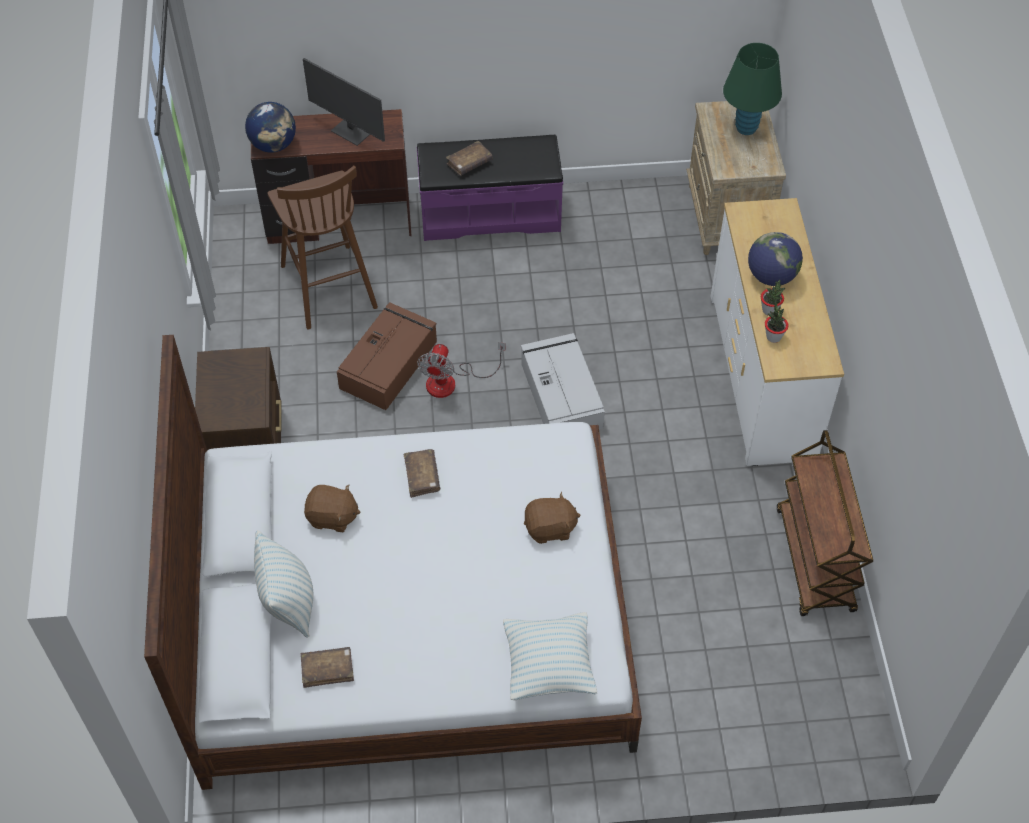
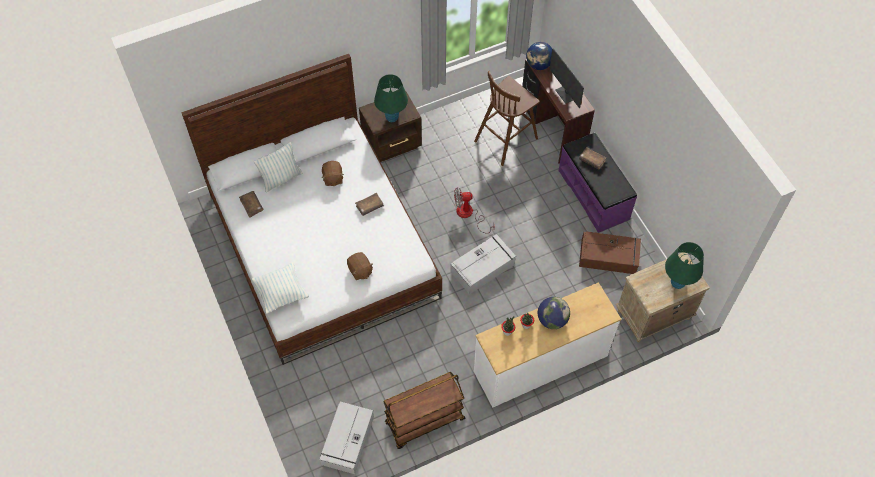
camera: 70 degrees right, 5 degrees up
monitor [303,58,385,146] -> monitor turned 45 degrees counterclockwise [550,48,584,108]
brown storage box [337,302,437,410] -> brown storage box moved to [579,231,641,274]
none -> grey storage box [319,401,374,474]
none -> green table lamp [374,74,408,122]

